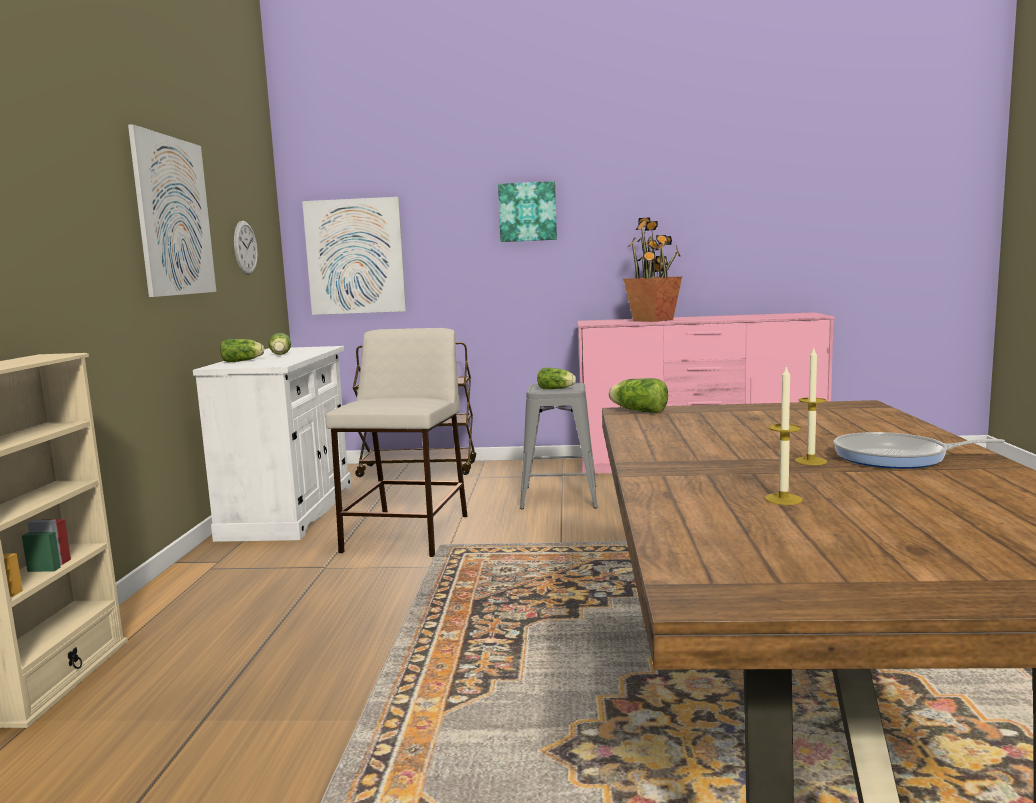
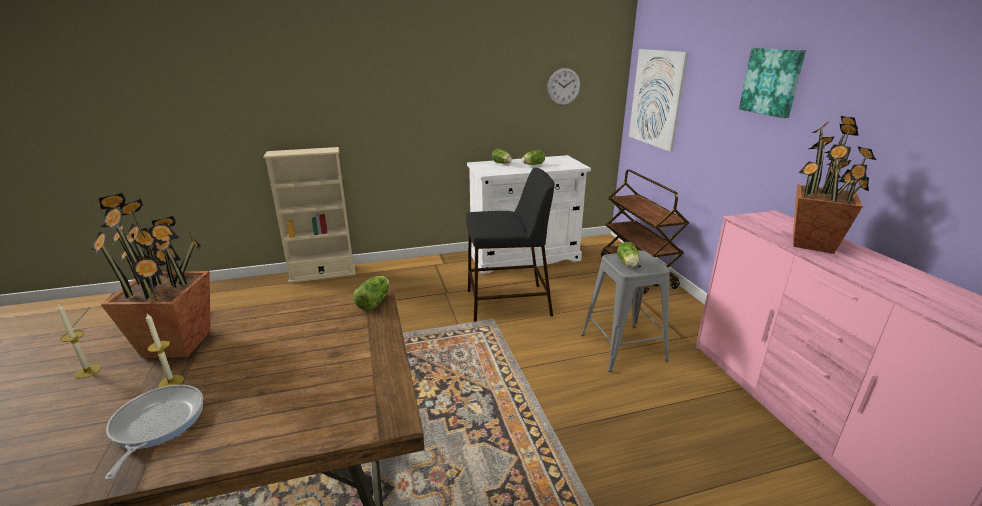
camera: 70 degrees right, 15 degrees up
picture [128,124,216,297] -> none
beige stool [325,328,468,557] -> black stool [466,168,555,322]
none -> potted plant [90,193,211,358]

